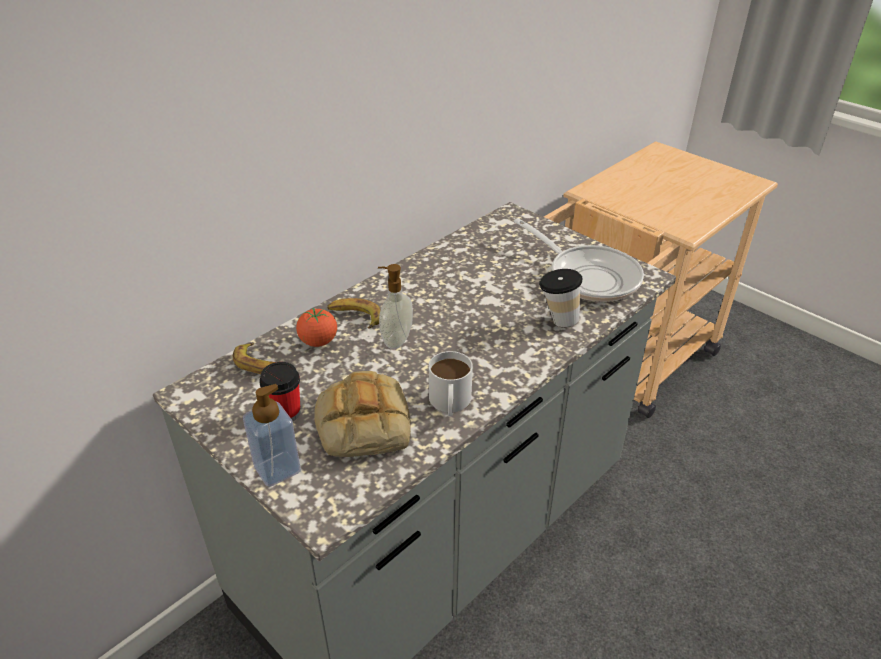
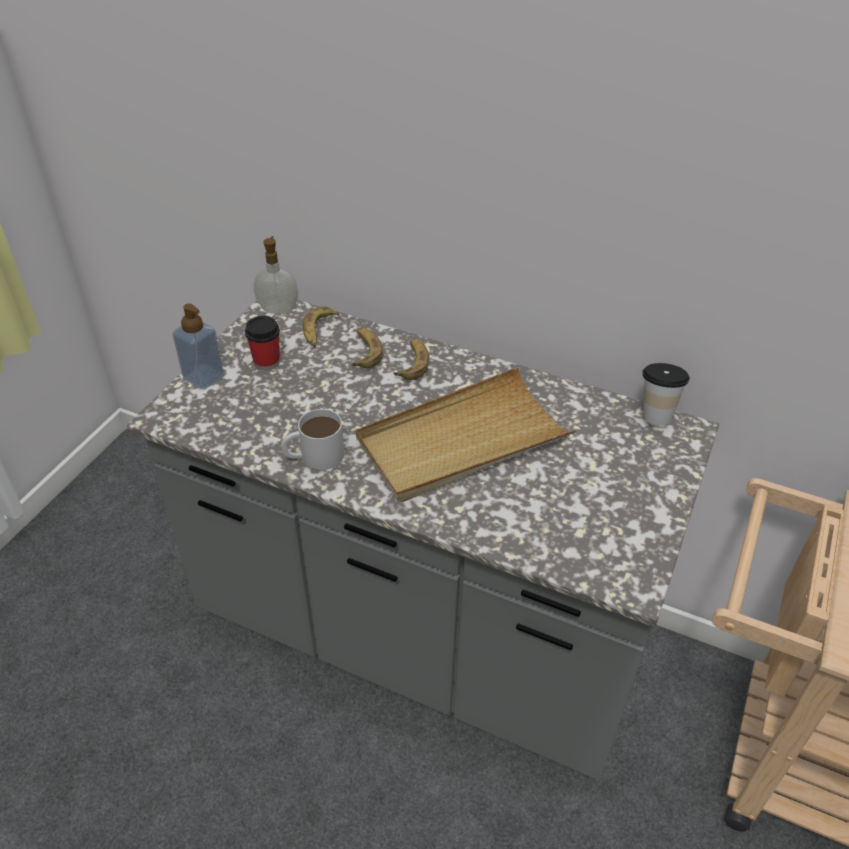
camera: 70 degrees right, 5 degrees up
tomato [296,308,337,347] -> banana [351,328,383,368]
bread [314,371,411,457] -> none
soap dispenser [378,264,413,349] -> soap dispenser moved to [254,236,298,314]
frying pan [514,218,644,302] -> none
cup [539,269,582,327] -> cup moved to [643,363,690,426]
none -> beige tray [356,367,576,502]

